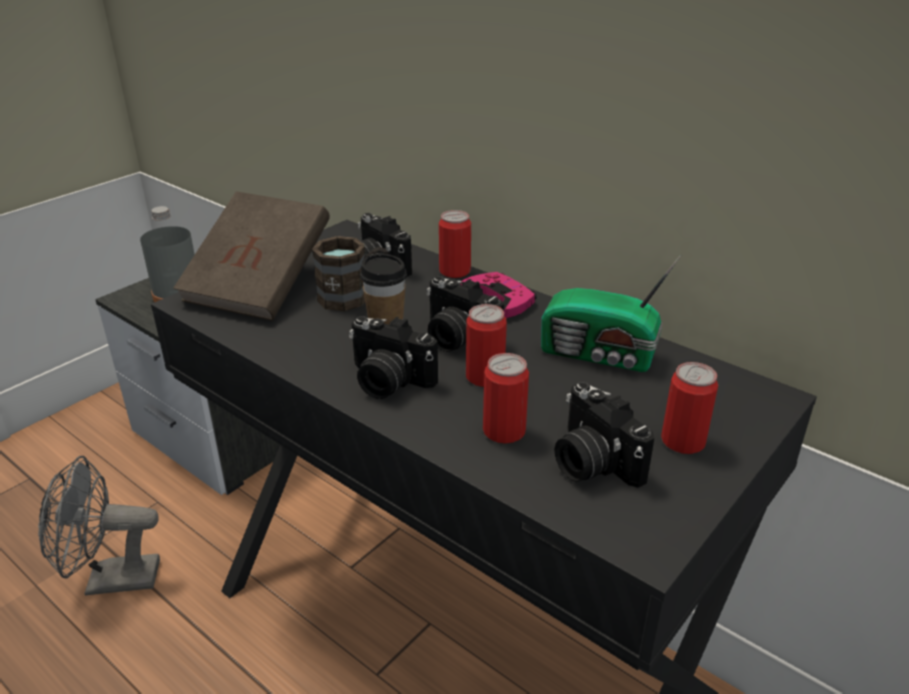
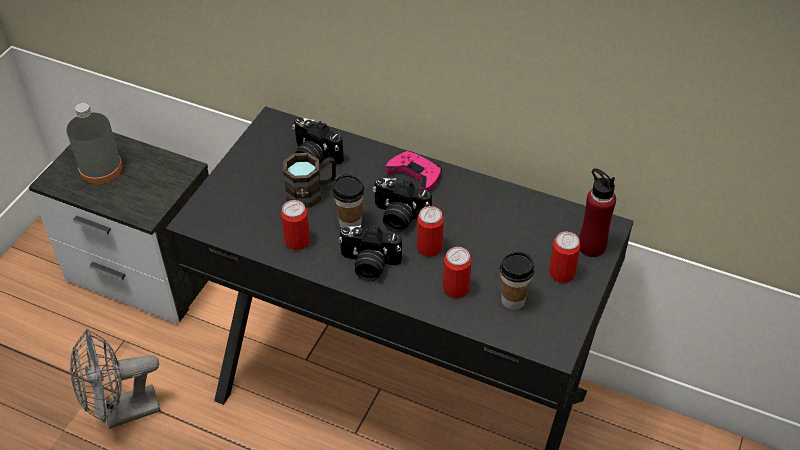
camera: 15 degrees left, 15 degrees up
brown book [173,191,330,321] -> none
can [439,210,471,278] -> can moved to [281,200,310,250]
radio [541,255,681,372] -> none
camera [554,382,654,488] -> cup [500,251,535,310]
none -> red bottle [579,168,616,257]

